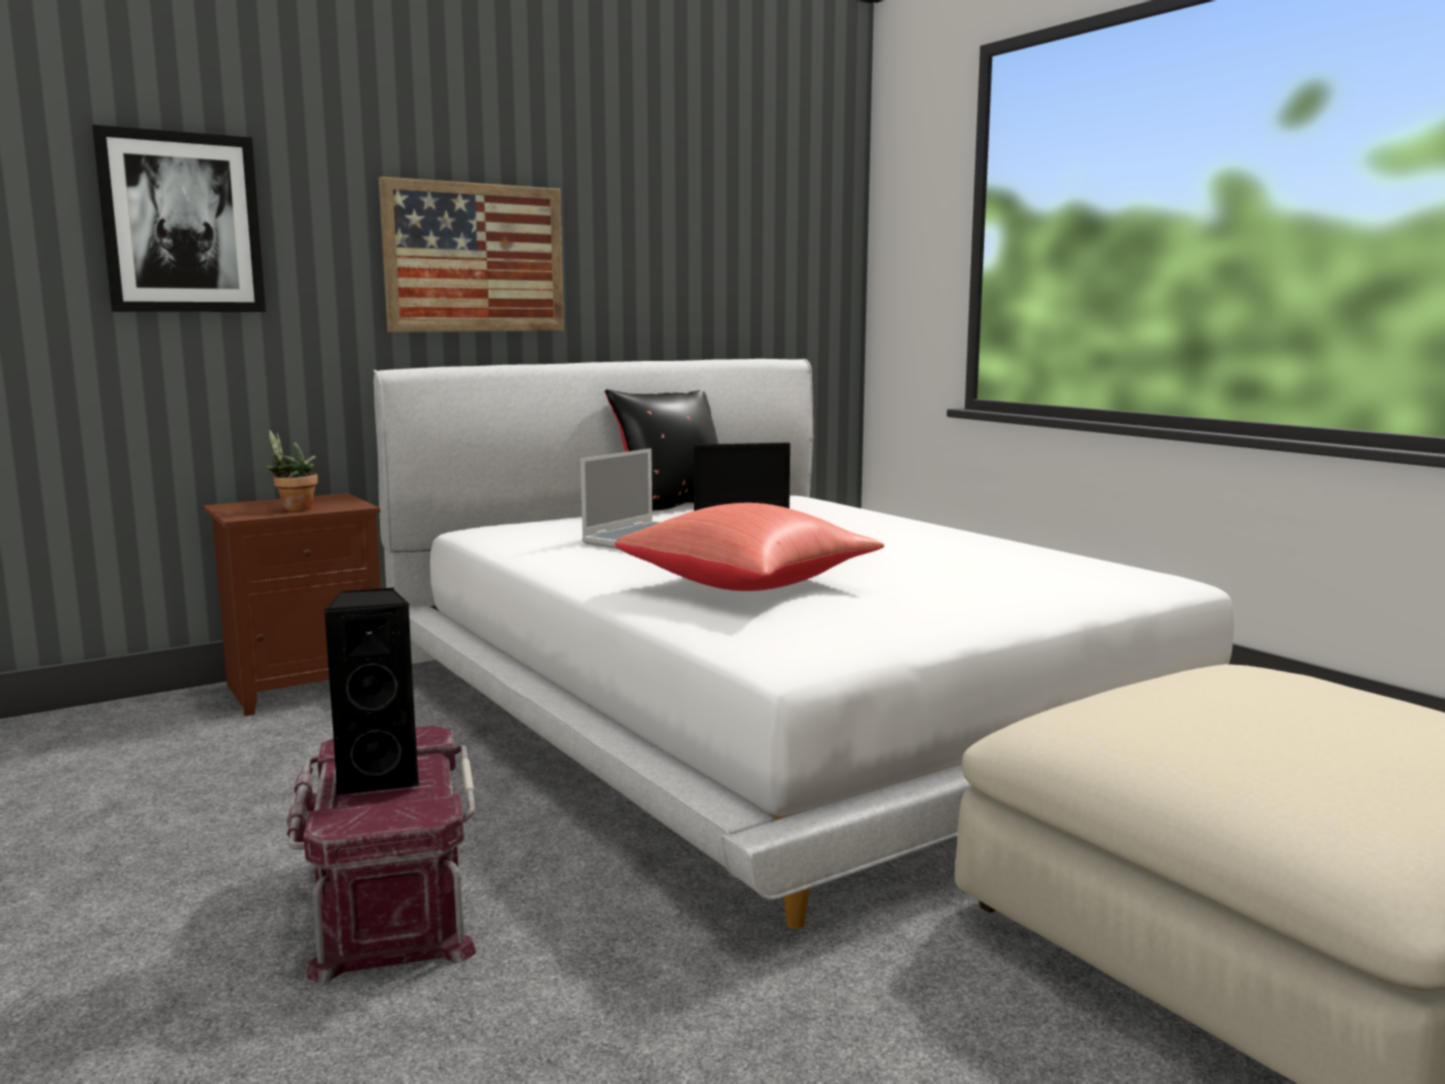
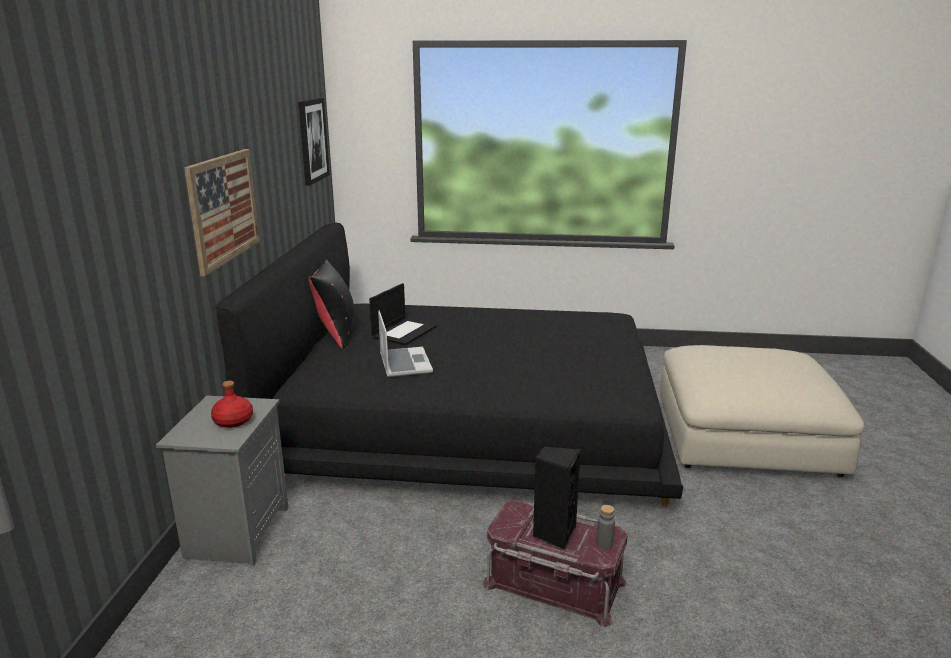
camera: 50 degrees left, 10 degrees up
picture [92,125,266,312] -> picture moved to [298,98,330,186]
brown nightstand [203,493,381,716] -> grey nightstand [156,396,289,566]
potted plant [265,430,318,511] -> red bottle [211,381,253,428]
white bed [373,359,1234,929] -> black bed [215,223,683,507]
red pillow [615,503,884,591] -> none
none -> grey bottle [596,505,615,549]

